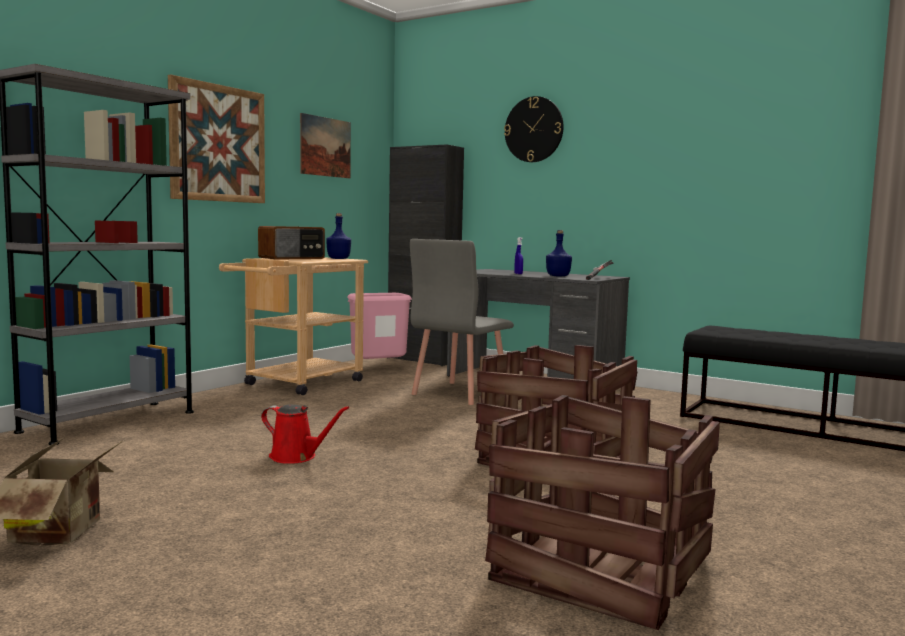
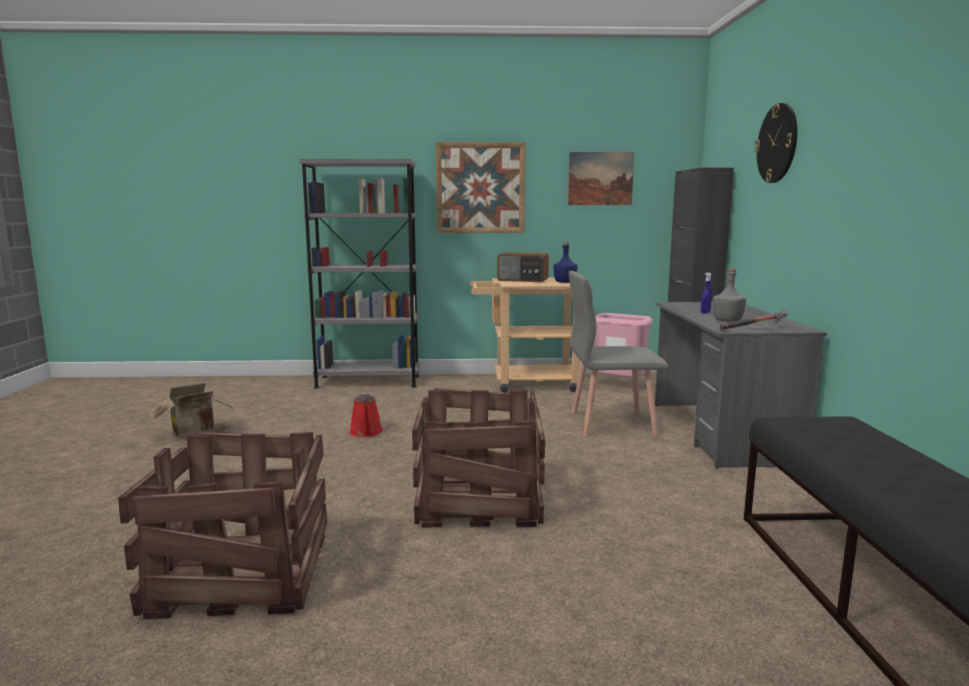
camera: 55 degrees right, 5 degrees up
blue bottle [546,230,572,277] -> grey bottle [713,267,746,322]

